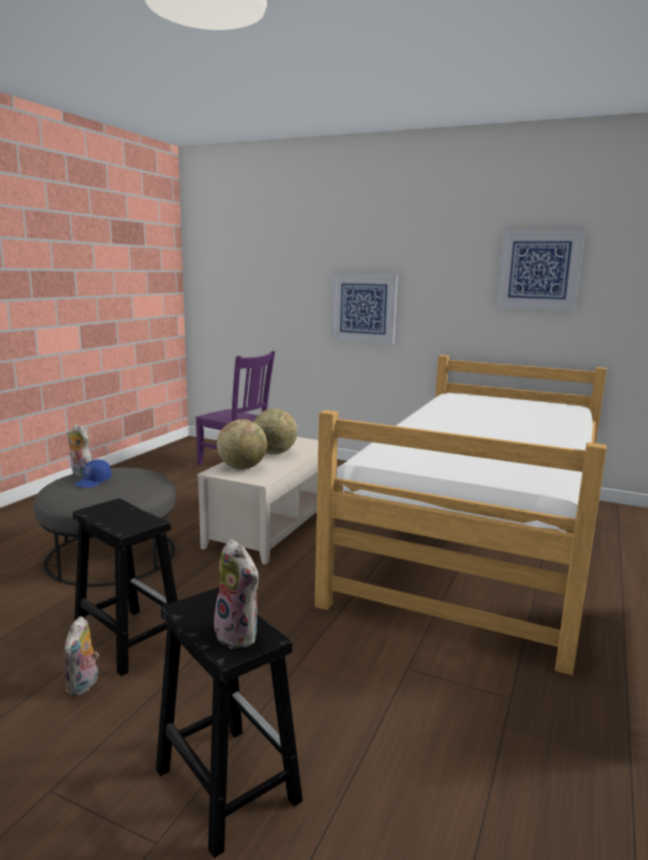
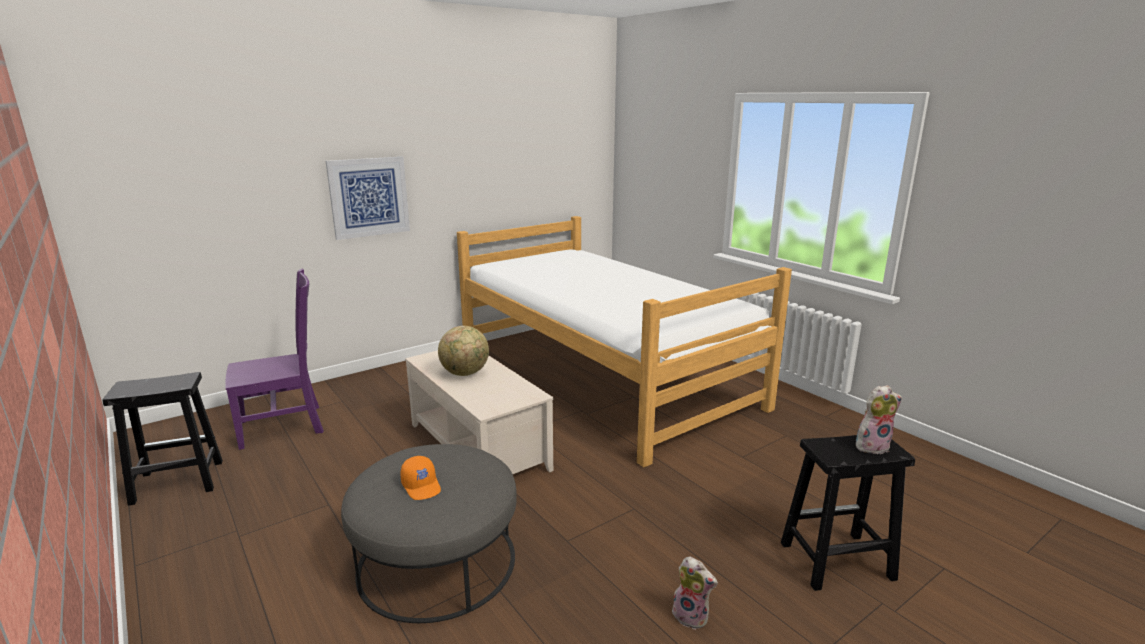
camera: 60 degrees left, 5 degrees up
plush toy [67,424,93,476] -> none
black stool [73,498,182,676] -> black stool moved to [102,372,223,506]
blue cap [74,460,111,488] -> orange cap [400,456,441,500]
globe [217,419,267,470] -> none
picture [496,229,586,310] -> none

